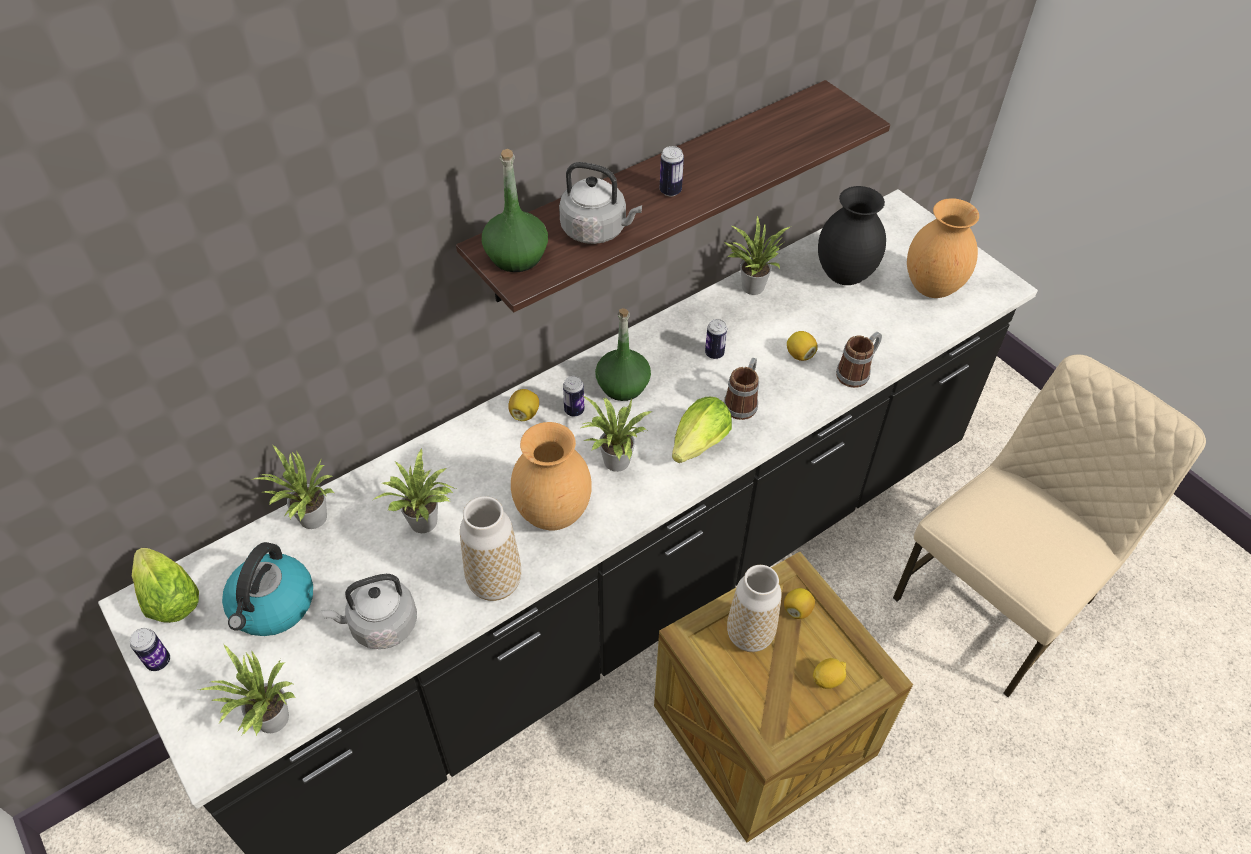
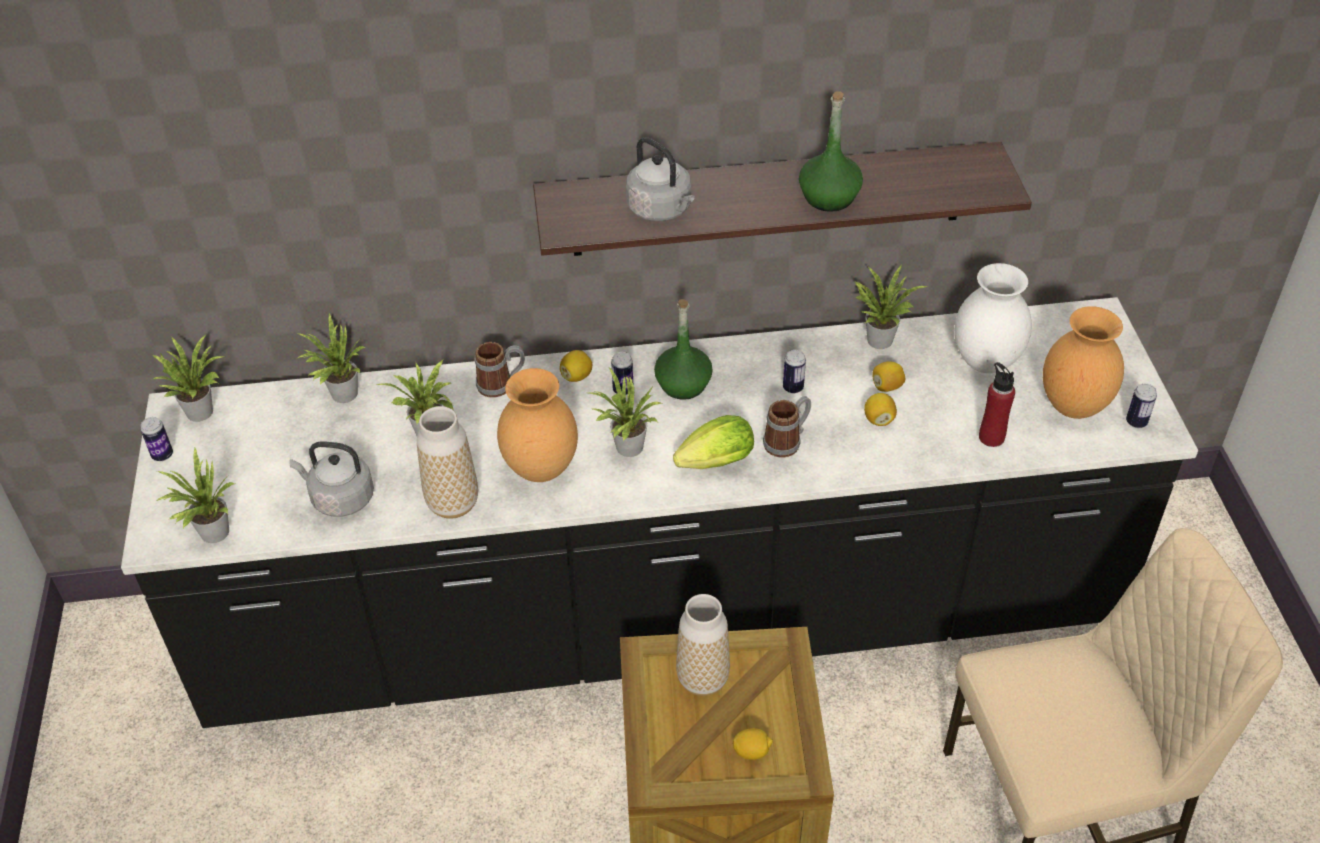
camera: 30 degrees right, 5 degrees down
lettuce [132,548,199,623] -> potted plant [151,335,226,422]
kettle [222,542,313,636] -> none
green bottle [482,149,548,272] -> green bottle moved to [799,91,863,212]
can [660,146,684,196] -> can moved to [1126,384,1157,428]
lemon [784,588,815,619] -> lemon moved to [872,361,905,392]
black vase [818,186,886,285] -> white vase [954,263,1032,373]
mug [836,332,882,388] -> mug moved to [475,342,525,398]
none -> red bottle [979,362,1015,447]

